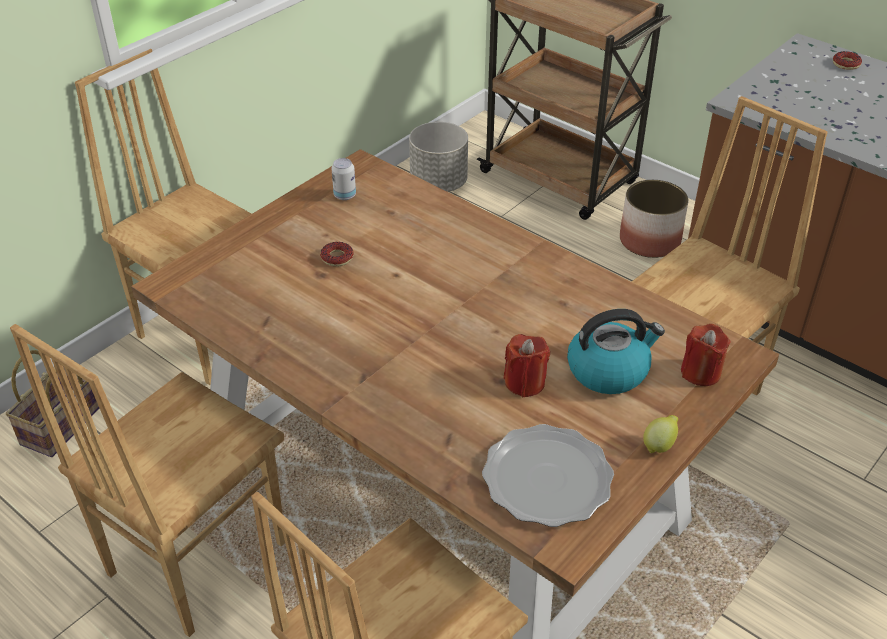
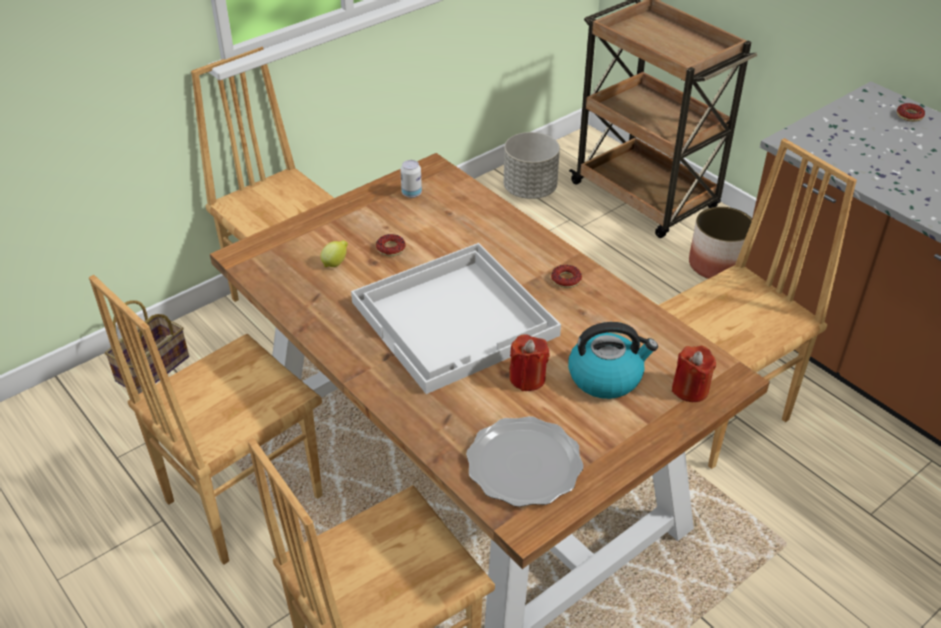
camera: 10 degrees right, 0 degrees up
lemon [643,415,678,454] -> lemon moved to [320,240,348,267]
none -> white tray [351,243,561,394]
none -> donut [551,265,582,288]

